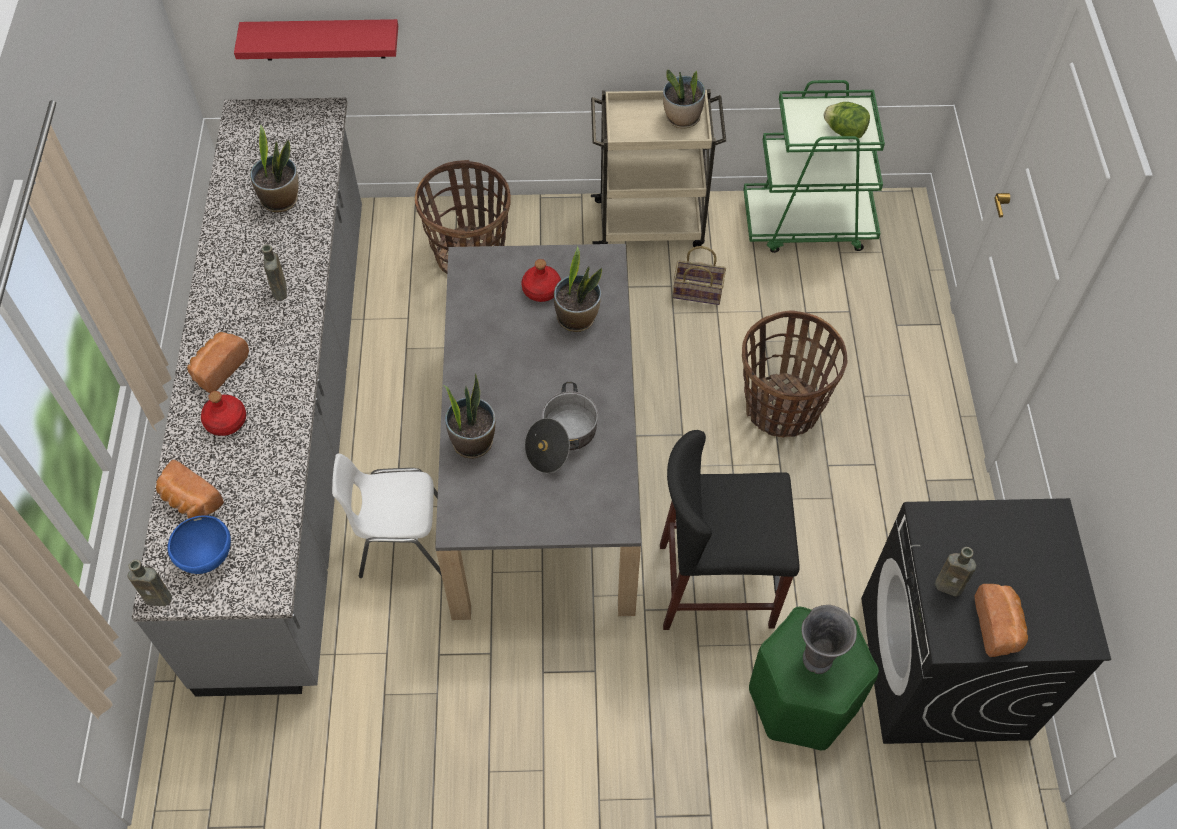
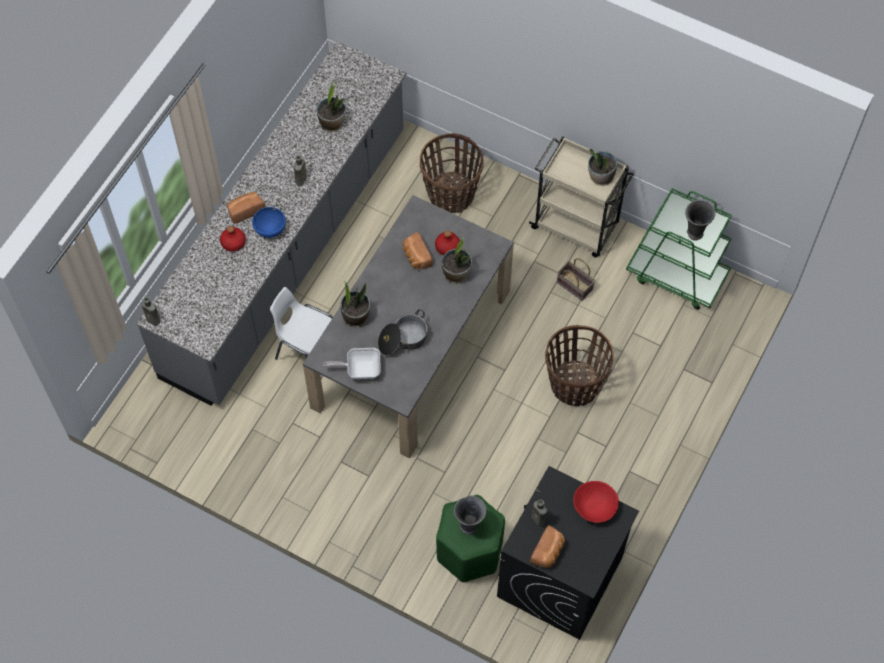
camera: 30 degrees right, 5 degrees up
bread [156,460,224,519] -> bread moved to [403,232,433,269]
blue bowl [168,515,231,574] -> blue bowl moved to [252,207,286,238]
red shelf [234,19,398,60] -> none
black stool [660,430,800,630] -> none
lettuce [823,102,870,138] -> grey vase [685,200,715,241]
none -> frying pan [323,348,381,379]
none -> red bowl [573,481,619,523]

